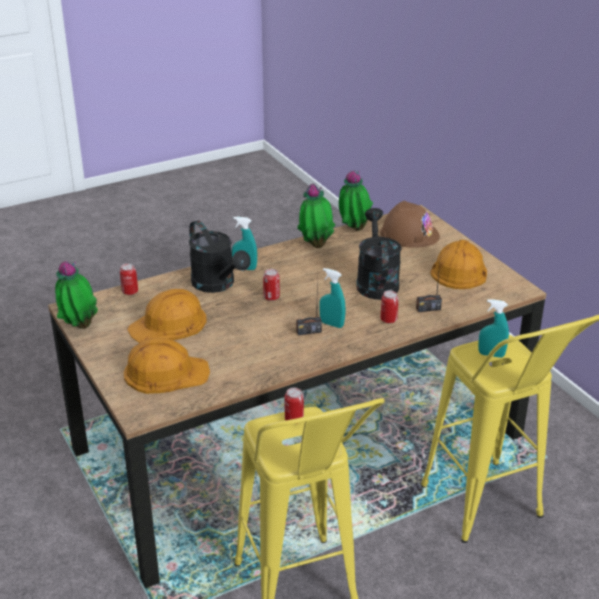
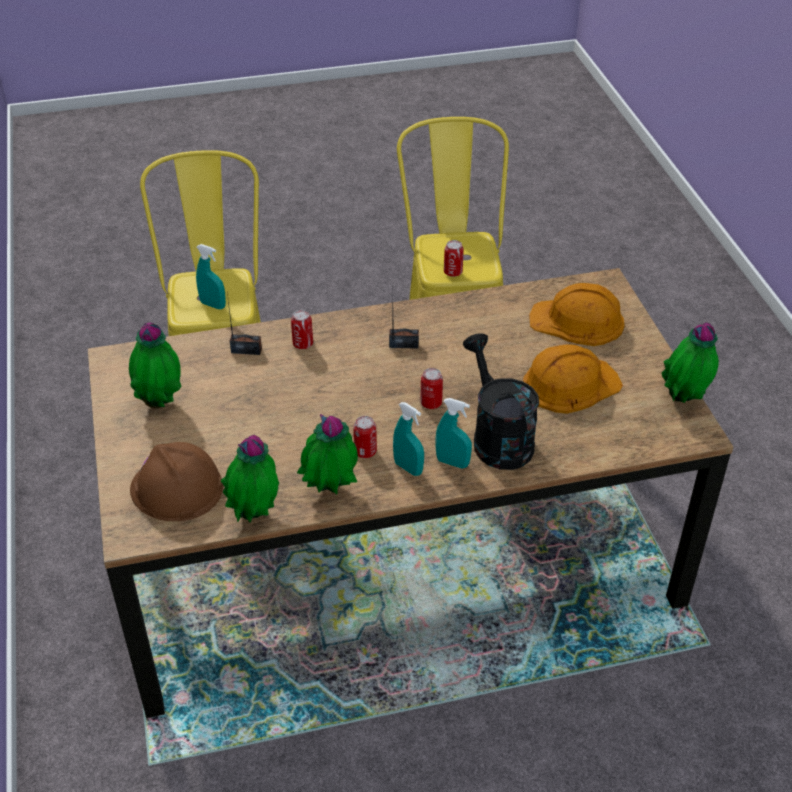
camera: 165 degrees left, 10 degrees up
can [120,263,138,295] -> can moved to [353,416,377,458]
turquoise spray bottle [319,268,346,328] -> turquoise spray bottle moved to [393,402,424,476]
black watering can [356,208,402,300] -> none
orange hard hat [430,240,487,289] -> potted plant [129,322,181,409]

